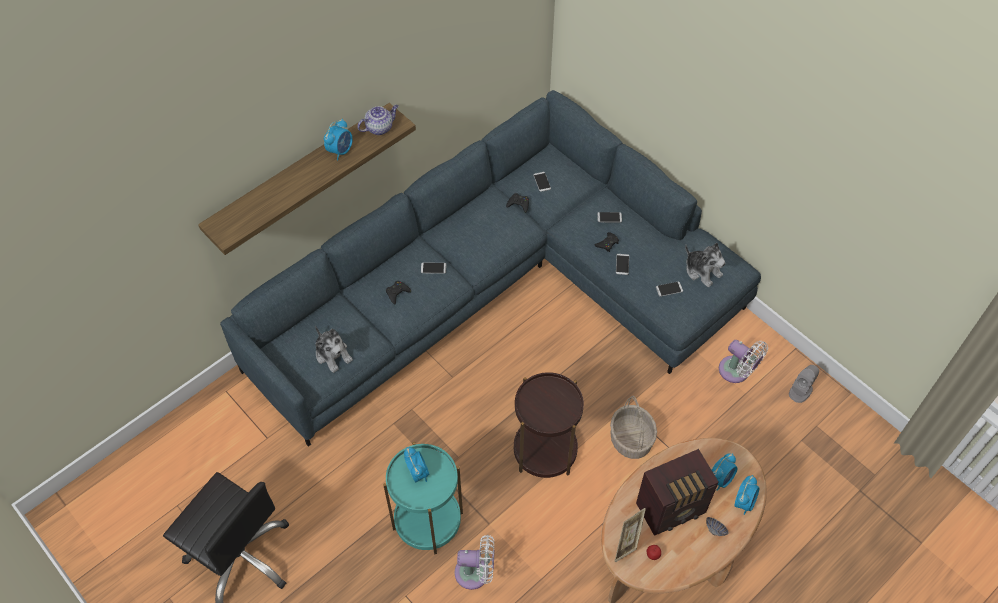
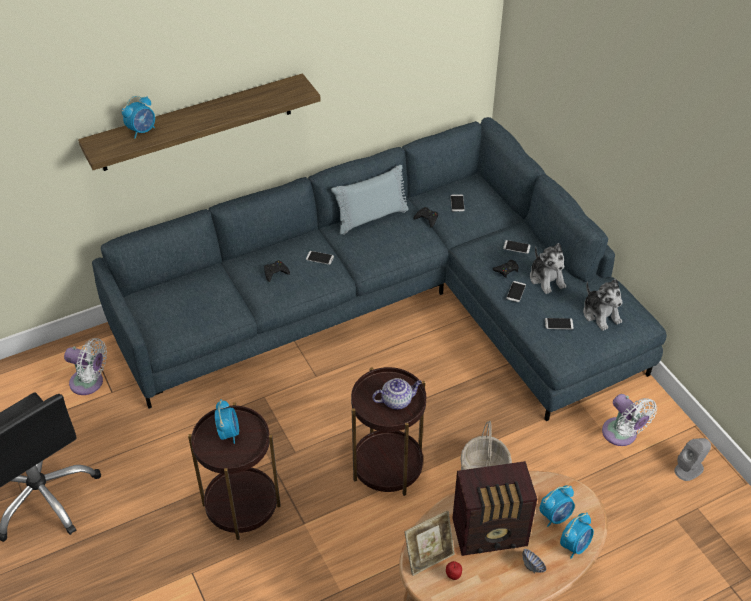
camera: 15 degrees right, 10 degrees down
plush toy [315,326,353,373] -> plush toy moved to [530,243,566,294]
alarm clock [324,119,353,161] -> alarm clock moved to [122,96,155,138]
teapot [357,105,398,135] -> teapot moved to [372,378,422,410]
turquoise side table [383,442,463,555] -> brown side table [188,402,280,540]
white fan [454,535,494,590] -> white fan moved to [64,338,107,395]
picture frame [615,508,646,562] -> picture frame turned 150 degrees counterclockwise [404,511,455,576]
none -> blue pillow [331,165,409,235]

